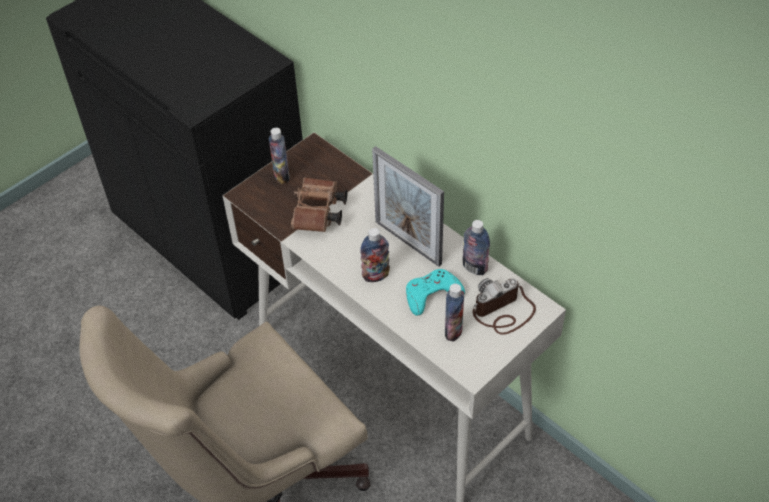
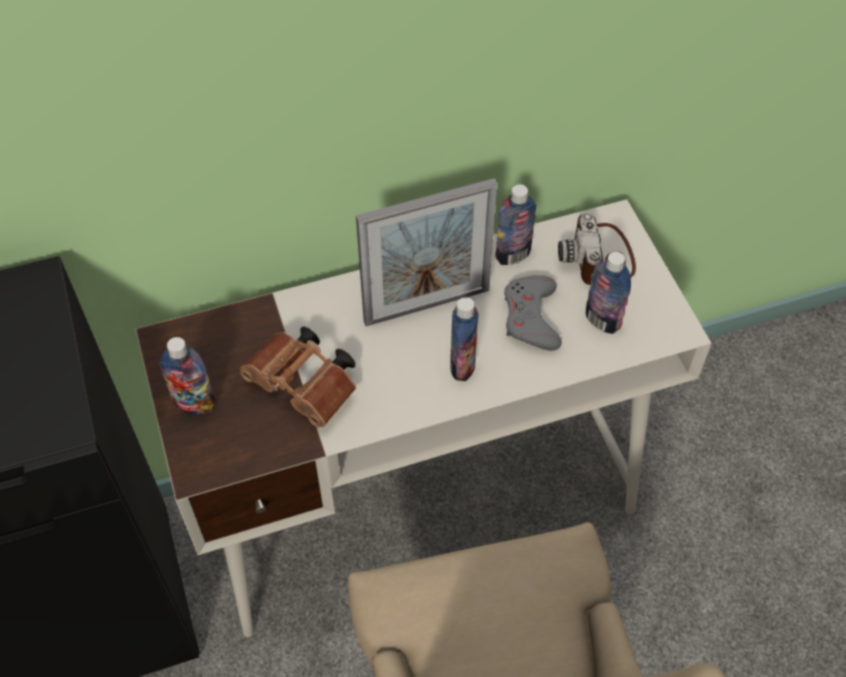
camera: 65 degrees left, 5 degrees up
turquoise game controller [406,269,465,316] -> grey game controller [504,275,562,351]

